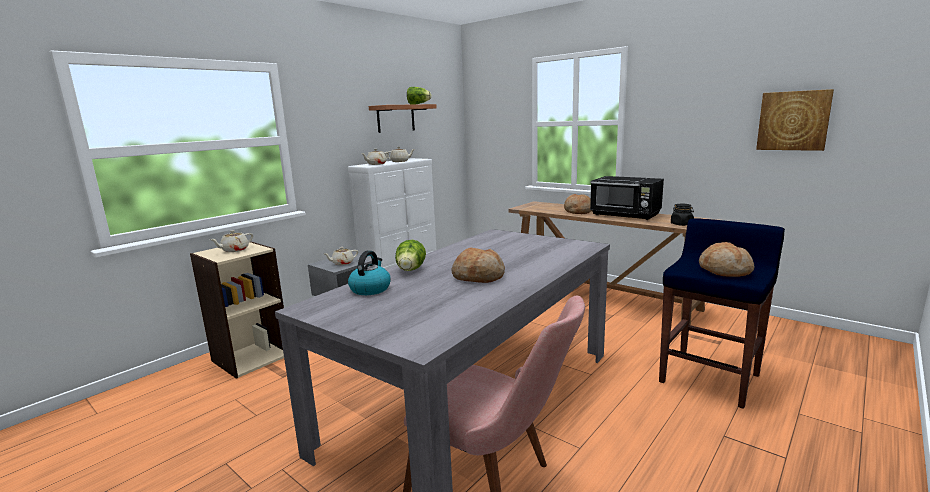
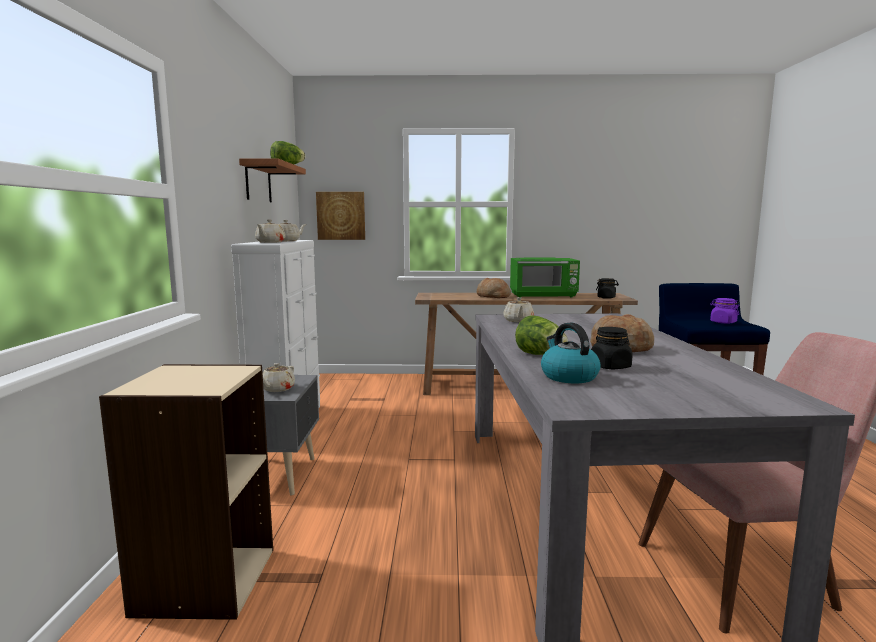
camera: 40 degrees left, 5 degrees down
beige teapot [209,230,253,252] -> beige teapot moved to [503,297,534,323]
black microwave [590,176,664,220] -> green microwave [510,258,580,298]
bread [699,242,754,277] -> purple jar [710,298,739,324]
picture [756,89,834,151] -> picture moved to [316,192,365,240]
none -> black jar [591,327,633,369]

